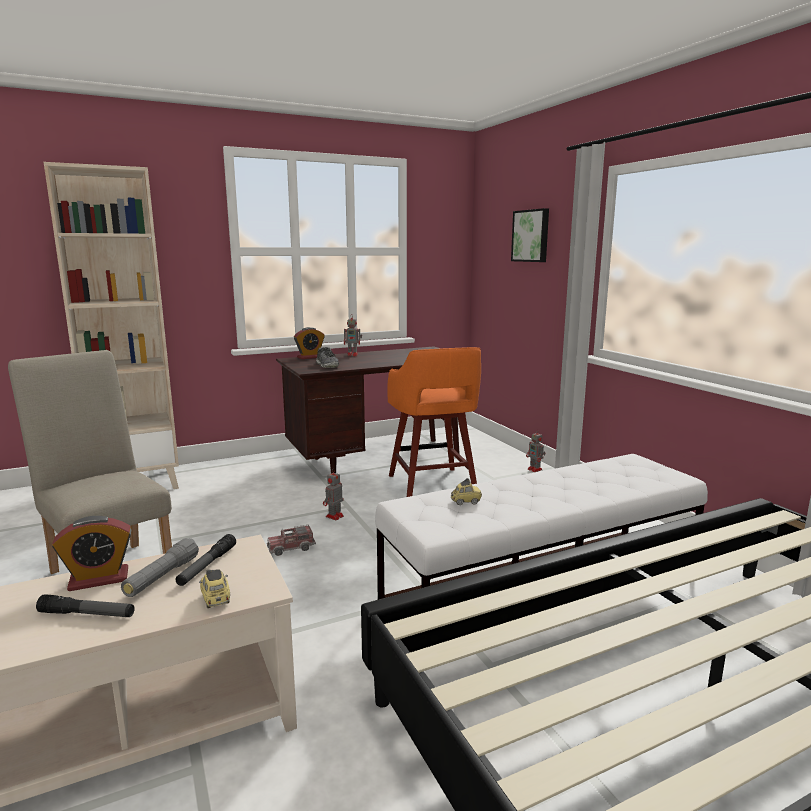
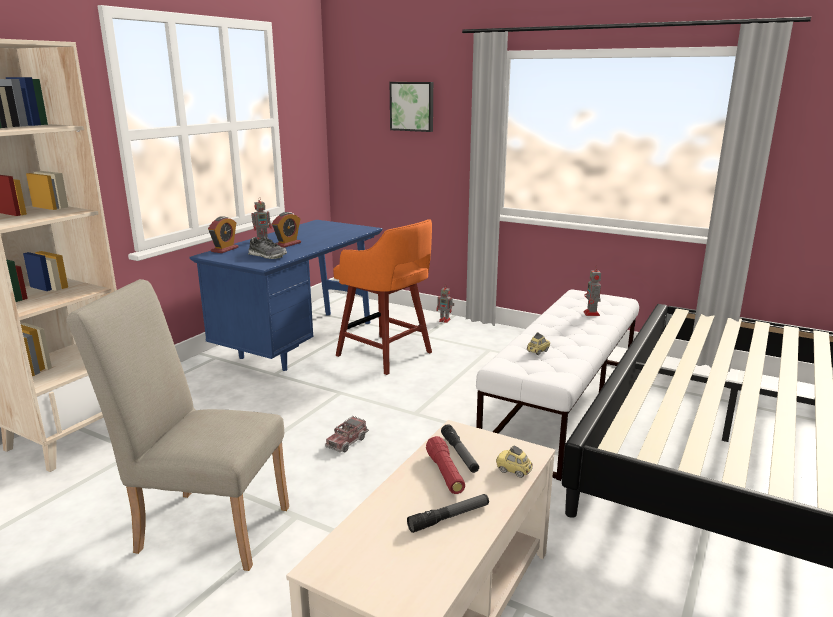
camera: 35 degrees left, 5 degrees up
alarm clock [52,516,131,591] -> alarm clock moved to [272,212,301,248]
grey flashlight [121,538,199,597] -> red flashlight [426,436,465,494]
brown desk [276,346,460,473] -> blue desk [190,220,383,371]
toy robot [323,468,344,521] -> toy robot moved to [584,265,601,316]

